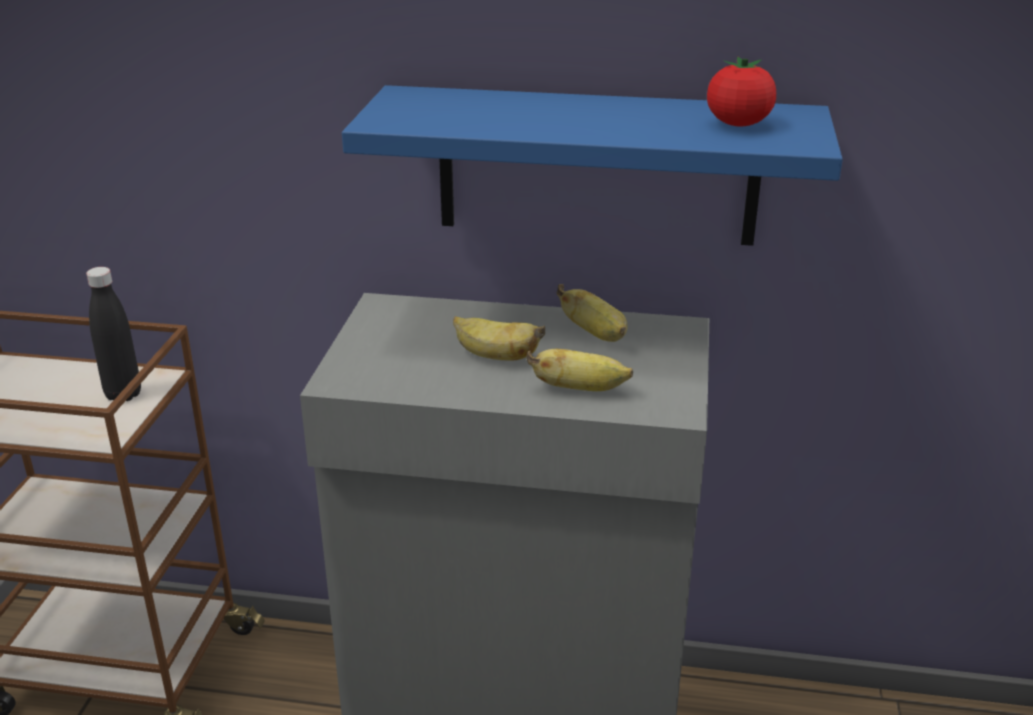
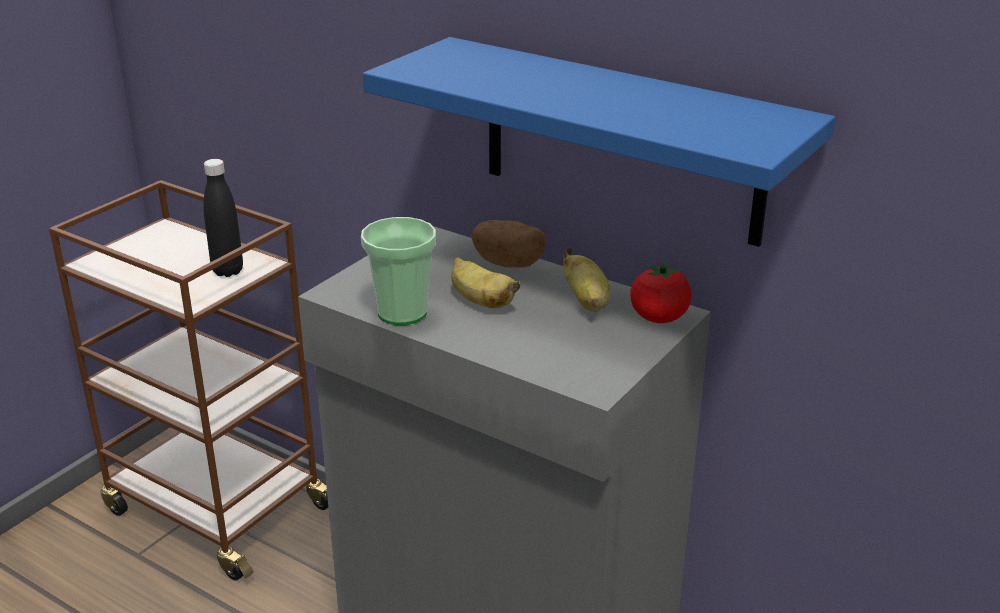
camera: 25 degrees right, 0 degrees up
banana [526,349,633,391] -> none
tomato [707,56,776,127] -> tomato moved to [630,261,692,323]
none -> cup [361,217,436,325]
none -> potato [471,220,547,268]

